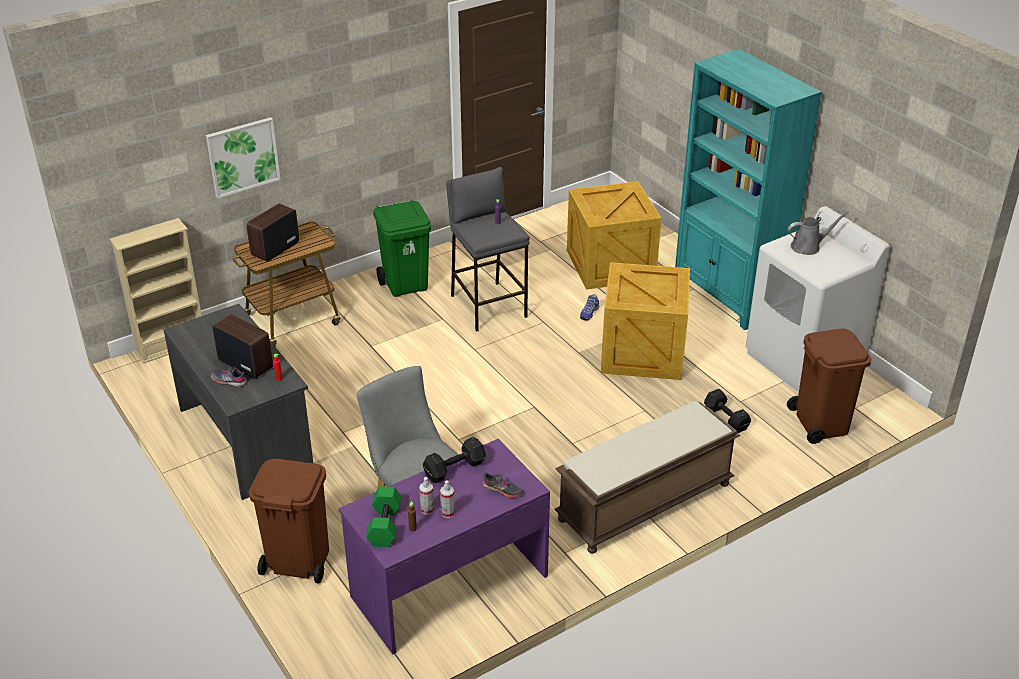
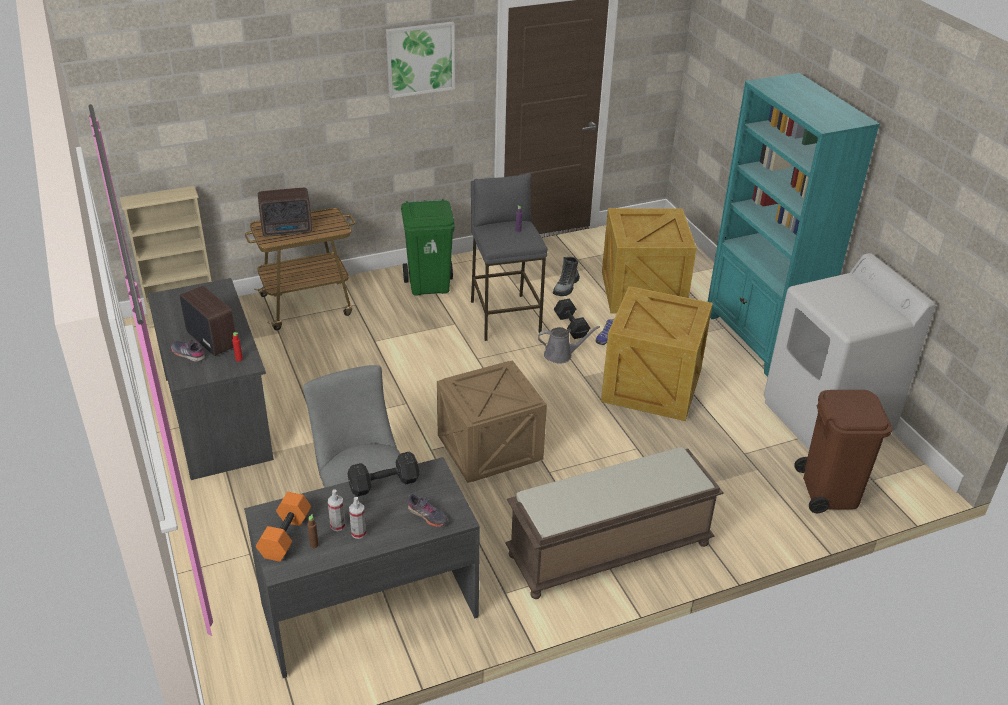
camera: 10 degrees right, 0 degrees up
picture [206,117,281,198] -> picture moved to [386,22,455,98]
radio [247,203,299,262] -> radio turned 150 degrees counterclockwise [258,188,312,236]
brown trash can [249,459,329,583] -> none
purple desk [338,439,550,655] -> grey desk [244,457,480,678]
green dumbbell [366,486,402,547] -> orange dumbbell [256,492,311,562]
black dumbbell [704,389,751,433] -> black dumbbell moved to [553,299,590,339]
grey watering can [788,211,850,255] -> grey watering can moved to [538,326,600,364]
none -> crate [437,360,547,483]
none -> boot [553,257,580,296]

